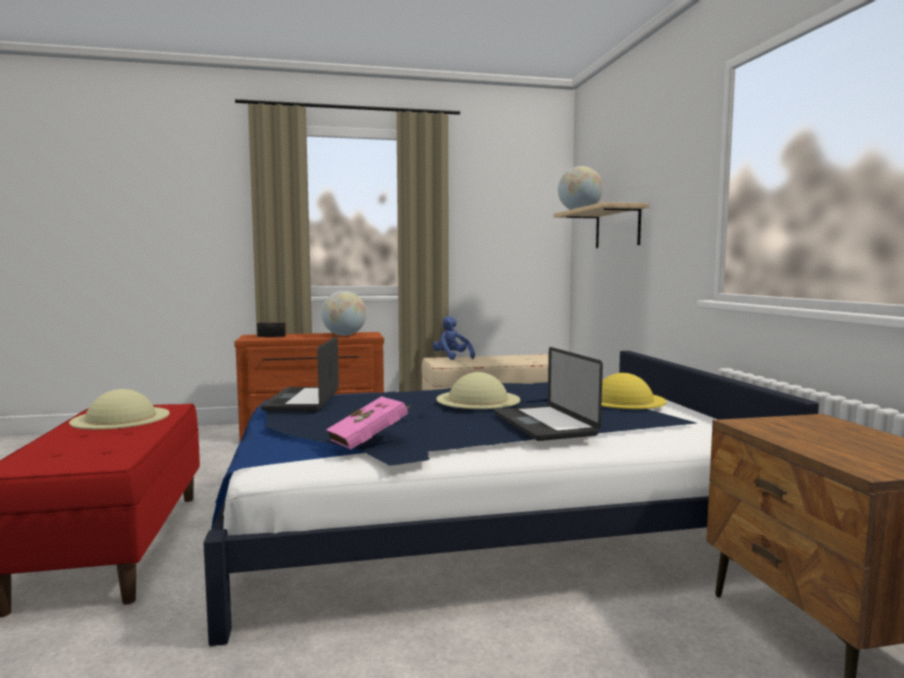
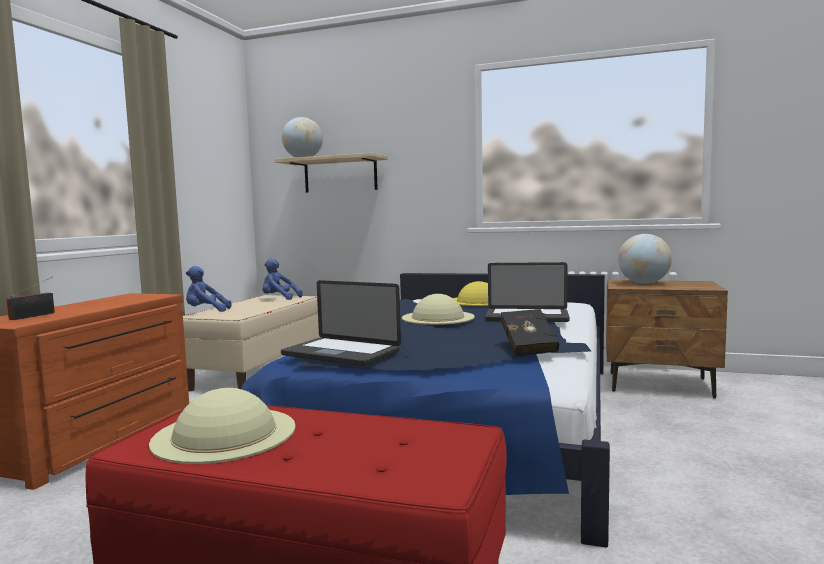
camera: 60 degrees left, 0 degrees up
globe [321,291,367,336] -> globe moved to [618,234,672,284]
pink book [326,396,411,449] -> black book [501,309,559,356]
none -> blue plush toy [262,258,303,300]

